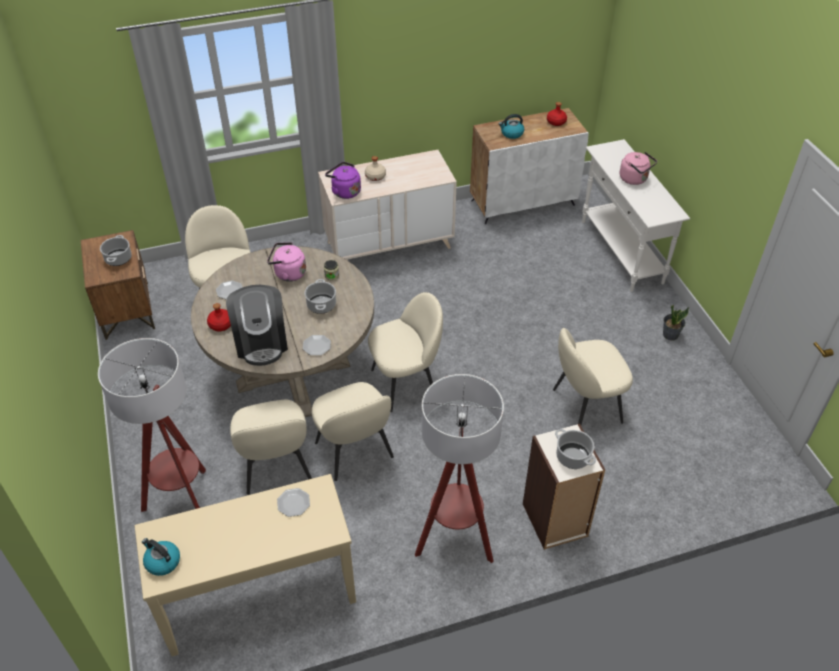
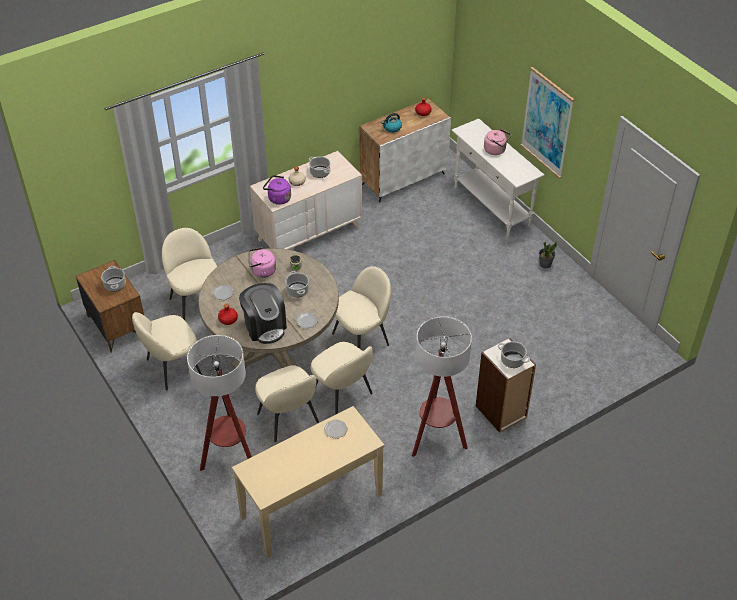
camera: 15 degrees left, 0 degrees up
kettle [142,538,180,576] -> none
beige chair [553,328,633,425] -> beige chair moved to [132,312,202,391]
none -> cooking pot [309,156,331,178]
none -> picture [520,67,574,179]

